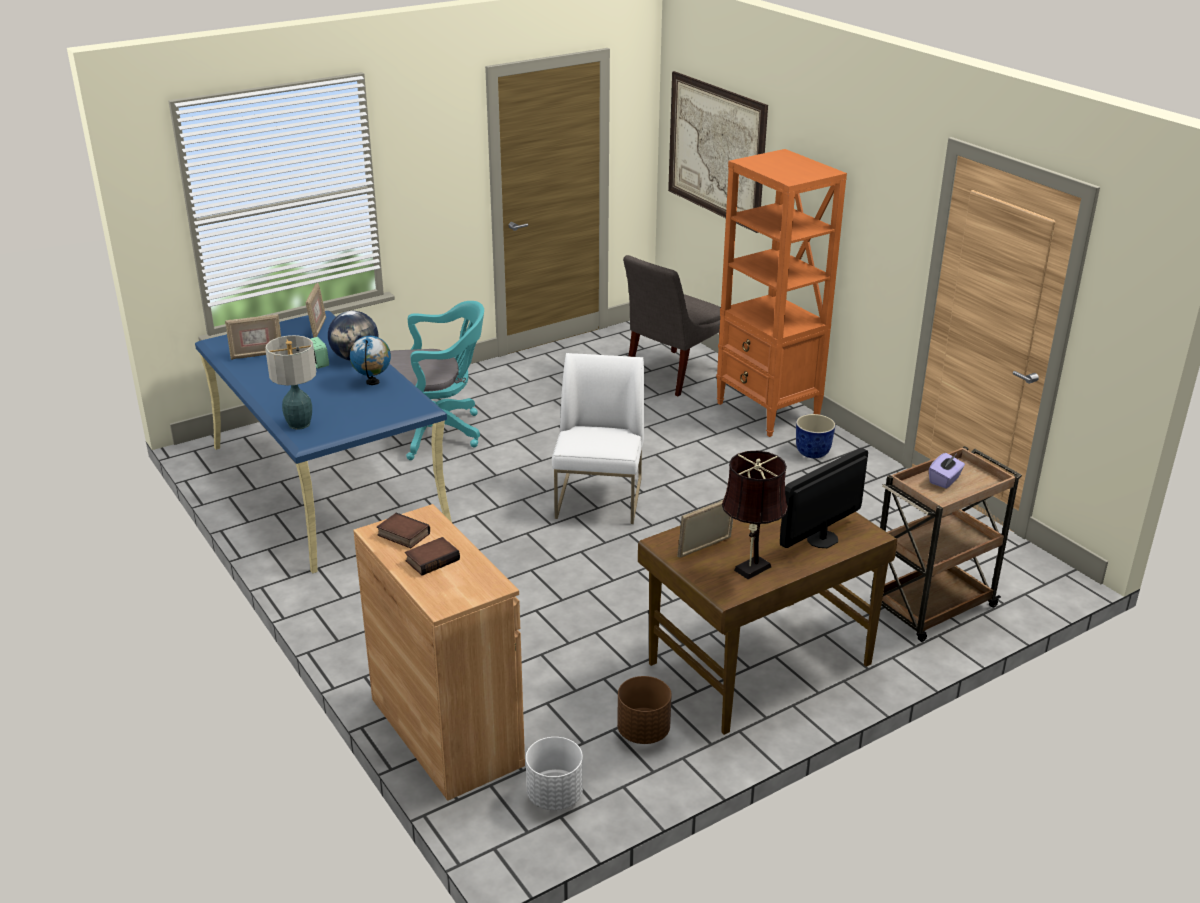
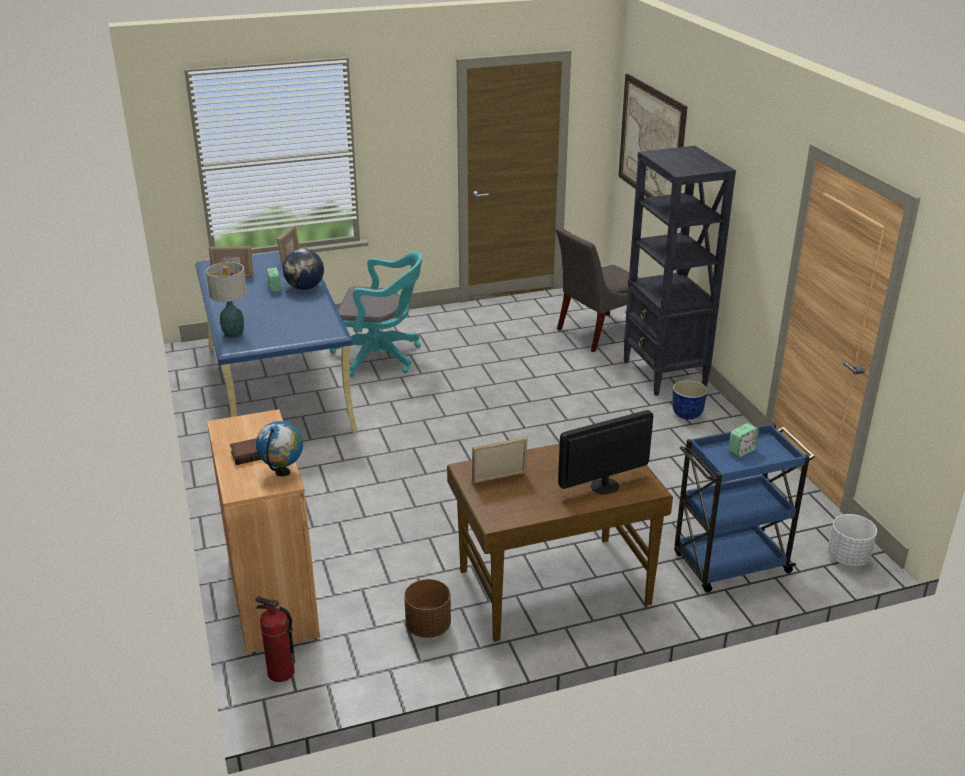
camera: 15 degrees right, 0 degrees up
globe [350,336,391,385] -> globe moved to [256,421,303,476]
book [377,513,430,548] -> none
white planter [526,737,583,810] -> white planter moved to [828,514,877,567]
white chair [552,353,644,524] -> none
orange bookcase [716,149,847,437] -> black bookcase [623,146,736,396]
brown table lamp [722,451,788,579] -> none
brown cart [870,446,1022,642] -> blue cart [674,423,815,593]
purple tissue box [929,453,965,489] -> alarm clock [729,423,759,457]
none -> fire extinguisher [255,596,295,682]

